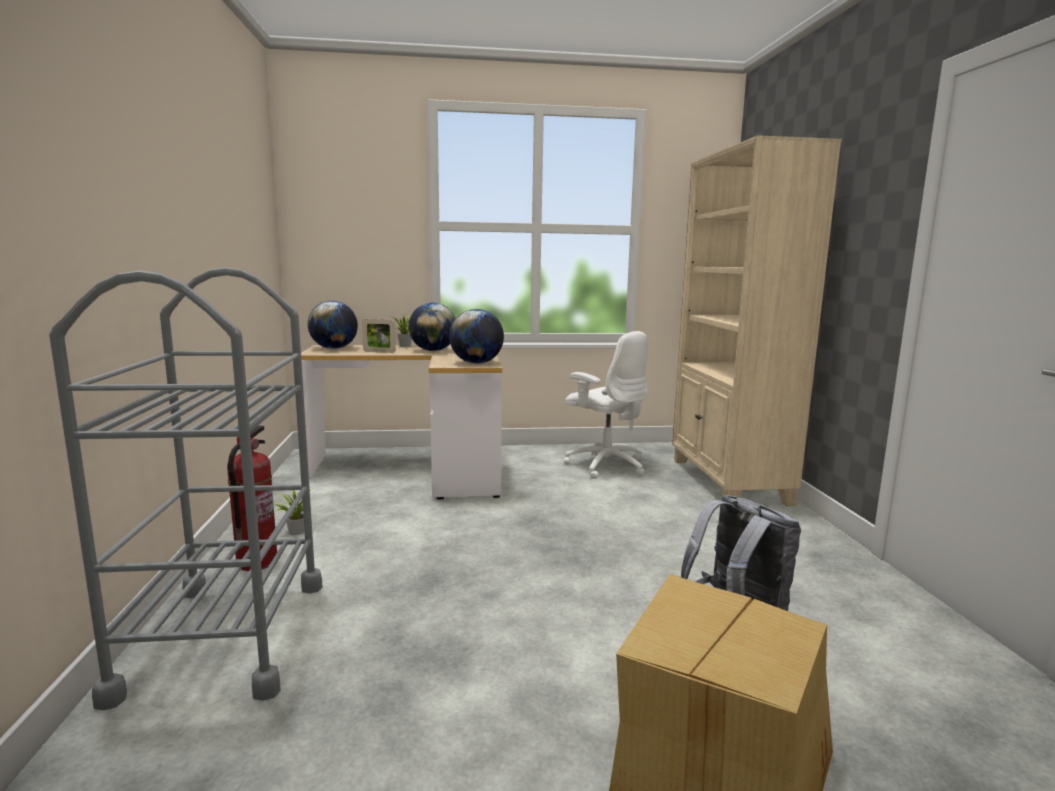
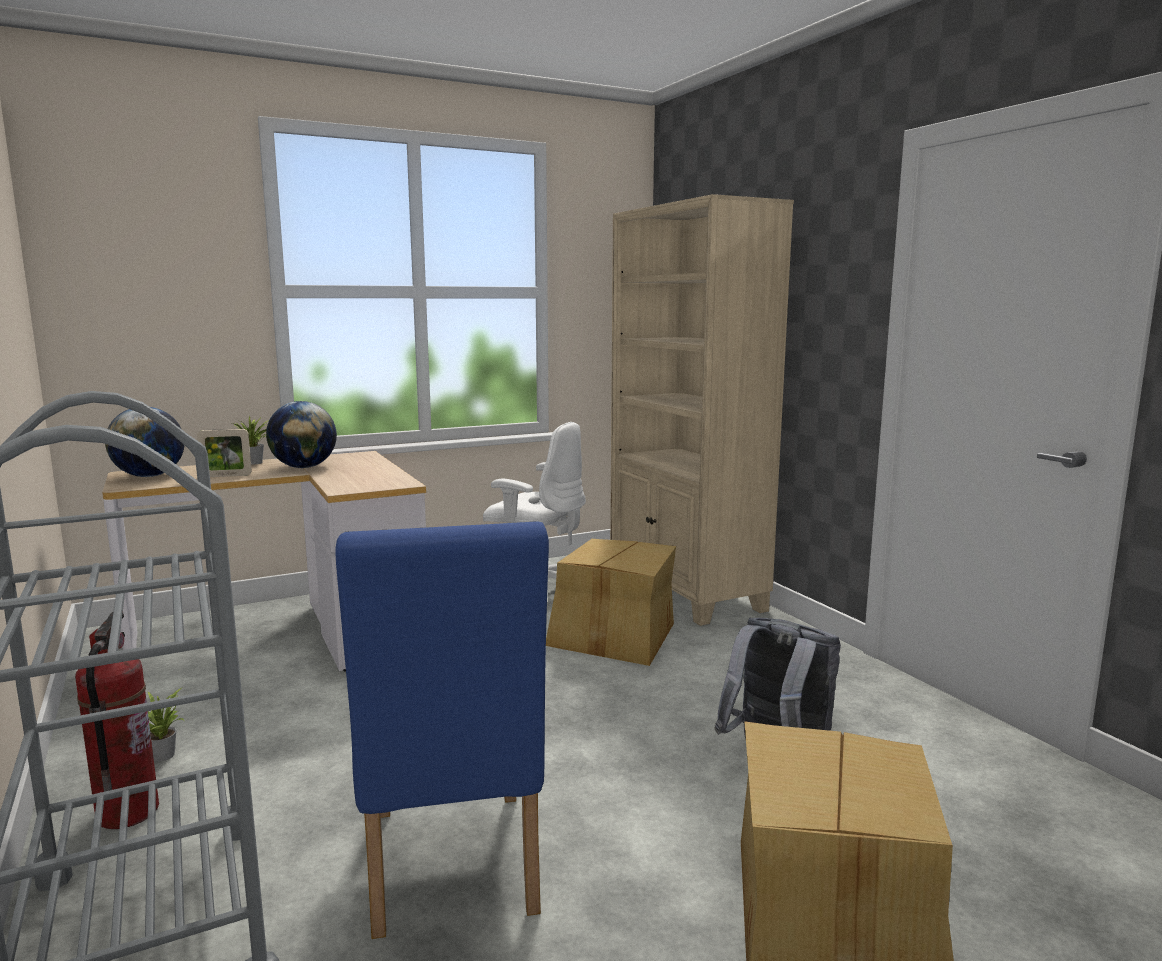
camera: 20 degrees left, 0 degrees up
globe [449,309,504,364] -> none
none -> blue chair [335,522,549,939]
none -> cardboard box [546,539,676,666]

